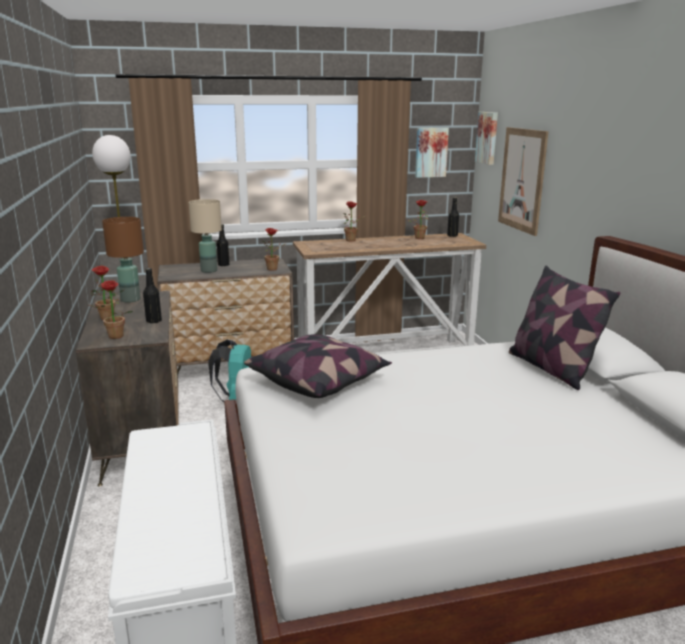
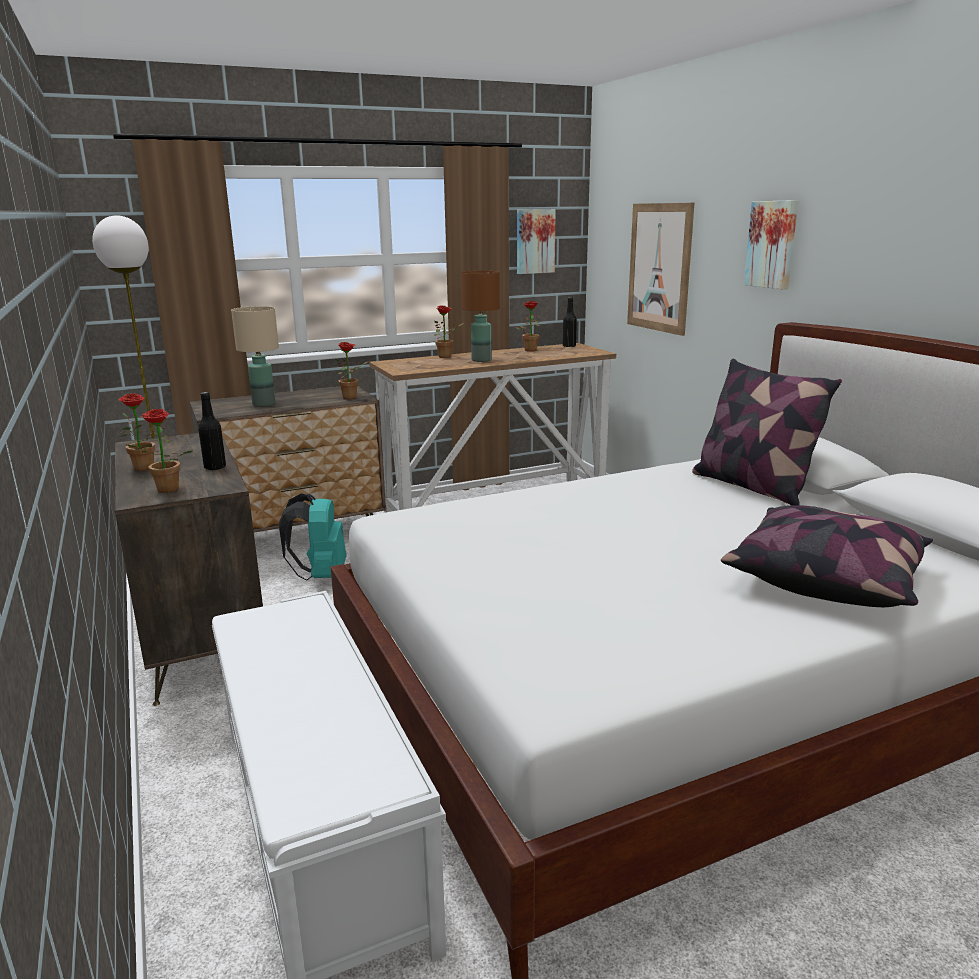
camera: 10 degrees left, 0 degrees up
brown table lamp [102,217,144,303] -> brown table lamp moved to [461,271,500,362]
black bottle [217,224,230,266] -> none
pillow [244,334,392,398] -> pillow moved to [721,505,933,607]
picture [475,112,498,165] -> picture moved to [744,200,798,289]

